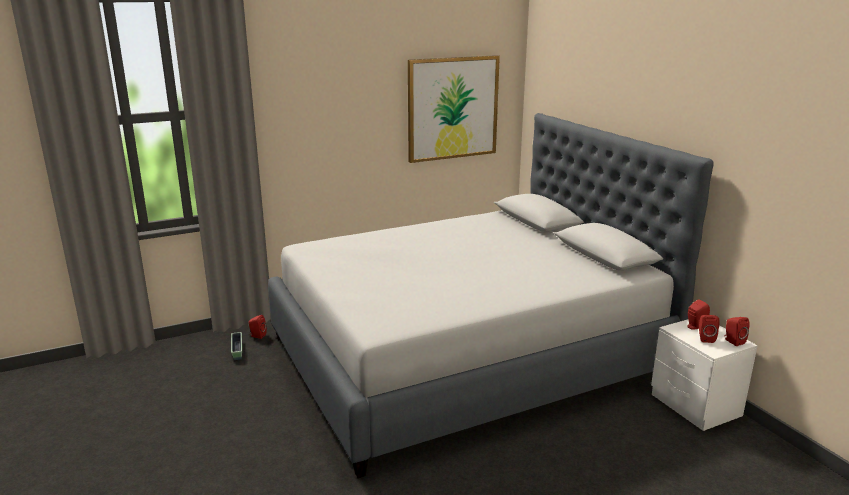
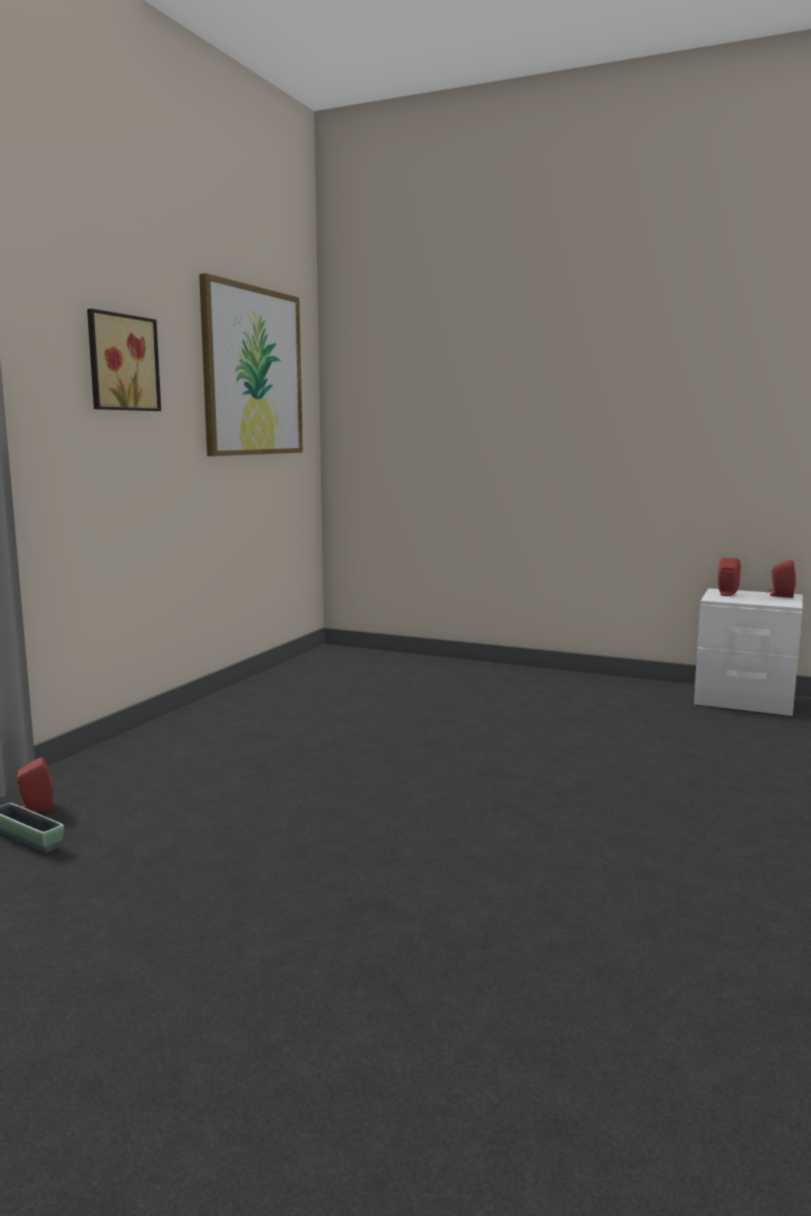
camera: 40 degrees left, 10 degrees down
grey bed [268,113,713,478] -> none
red speaker [699,315,720,343] -> none
none -> picture [87,309,161,411]

